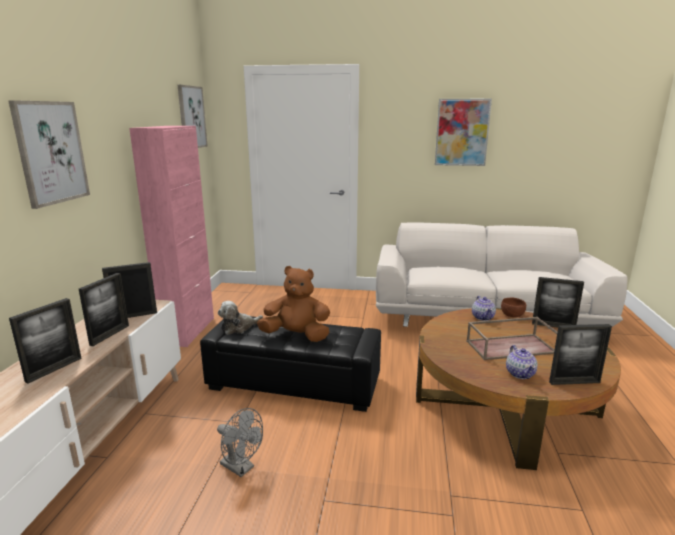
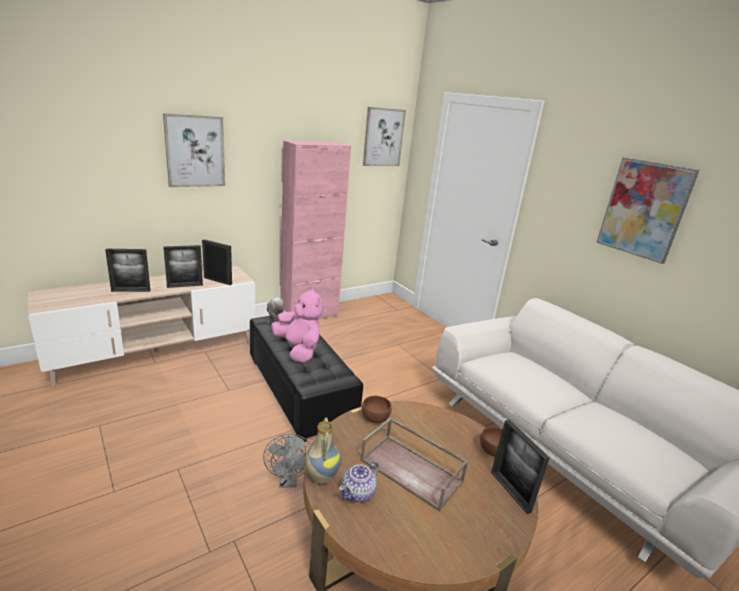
camera: 45 degrees right, 5 degrees up
grey fan [217,408,263,477] -> grey fan moved to [263,434,311,488]
brown plush toy [257,266,330,342] -> pink plush toy [271,287,323,363]
teapot [472,296,496,321] -> none
picture frame [549,324,612,385] -> none
none -> vase [305,418,341,484]
none -> brown bowl [362,396,391,423]

